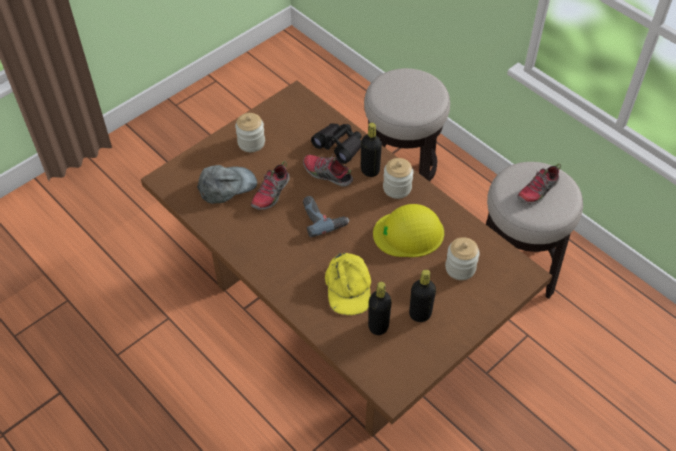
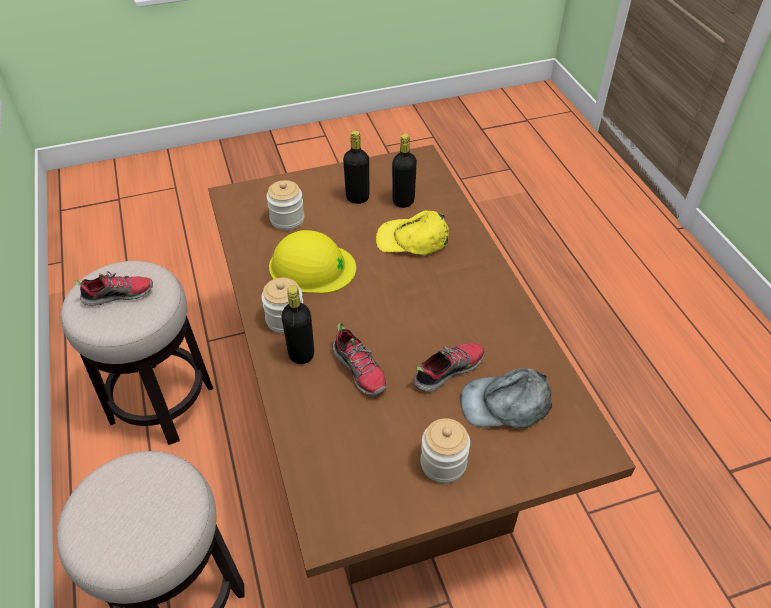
camera: 155 degrees left, 5 degrees down
power drill [303,196,350,238] -> none
black binoculars [311,123,362,164] -> none
yellow cap [325,253,371,315] -> yellow cap turned 105 degrees counterclockwise [376,210,449,255]

